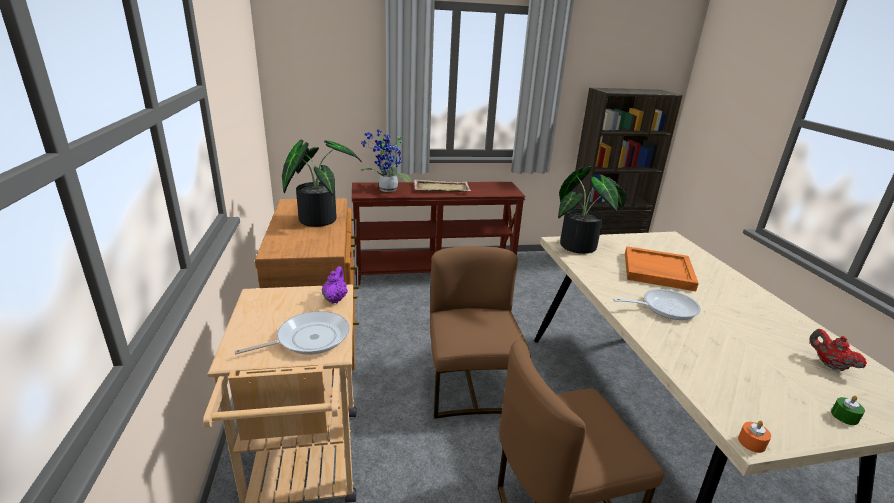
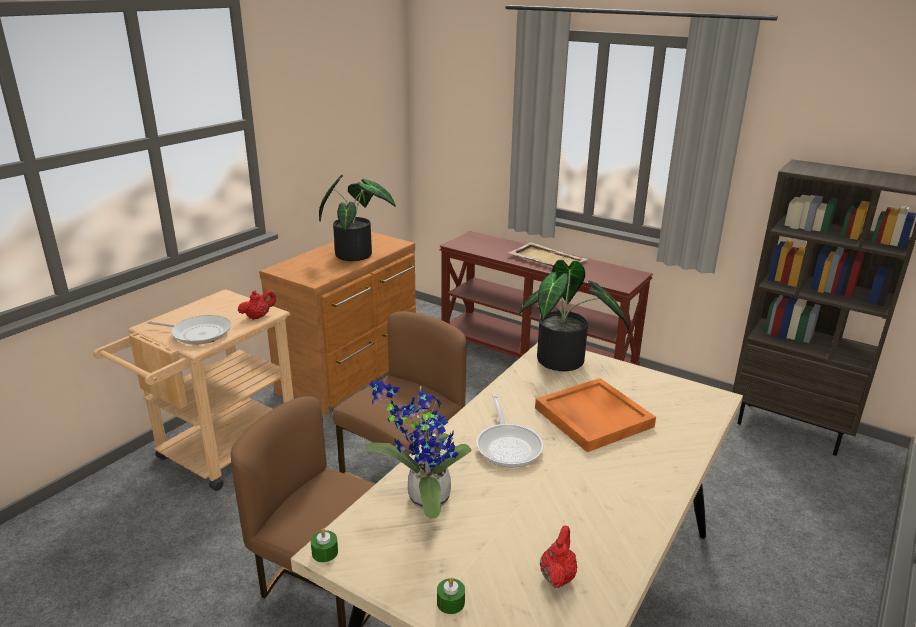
camera: 45 degrees right, 0 degrees up
purple teapot [322,266,348,304] -> red teapot [238,290,276,320]
potted plant [360,130,411,192] -> potted plant moved to [365,380,471,519]
frying pan [613,289,701,320] -> frying pan turned 45 degrees clockwise [476,394,544,467]
orange candle [738,421,771,453] -> green candle [311,528,338,562]

